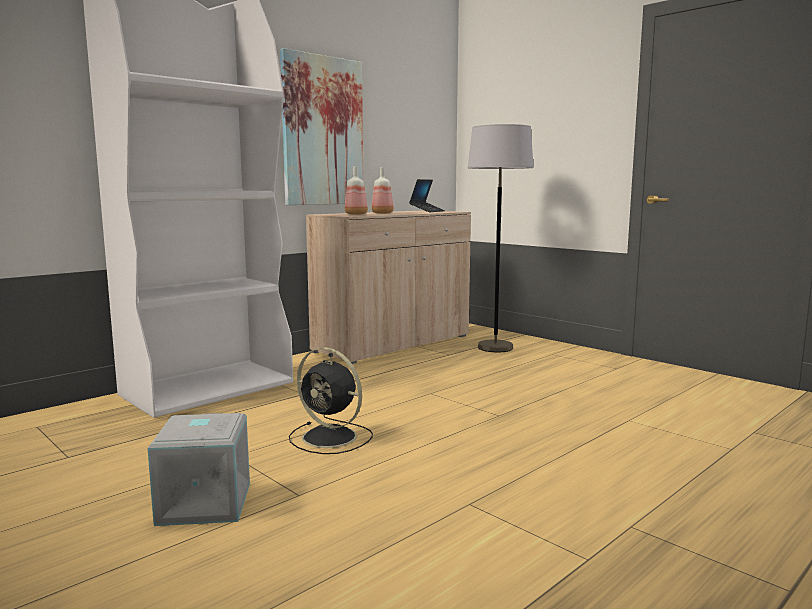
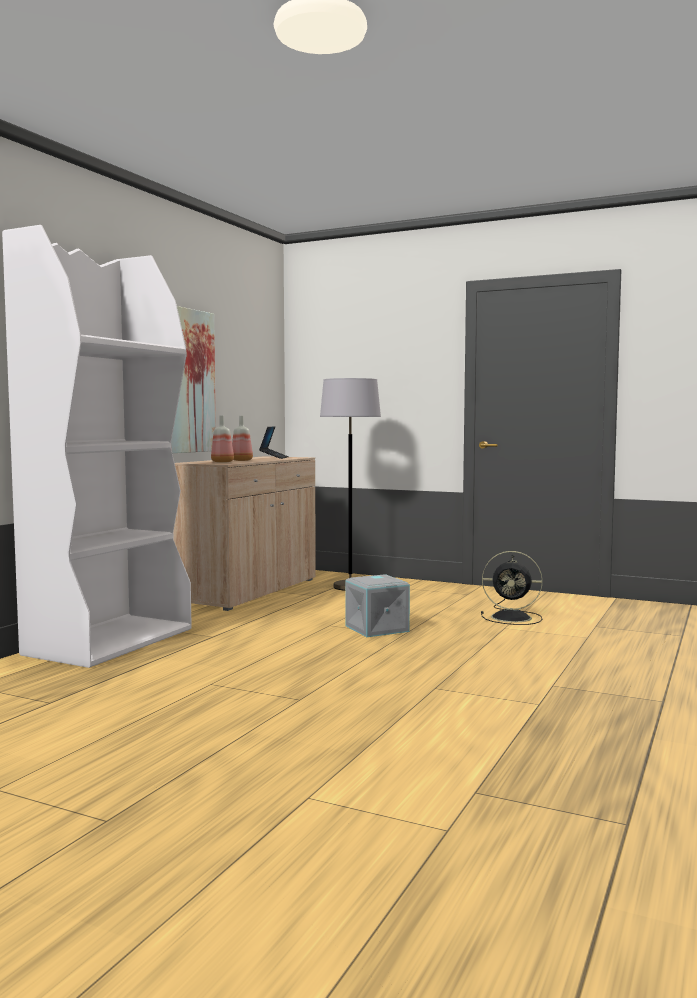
camera: 20 degrees left, 5 degrees down
grey storage box [148,413,250,526] -> grey storage box moved to [345,574,410,637]
black fan [289,347,373,454] -> black fan moved to [481,551,542,625]

